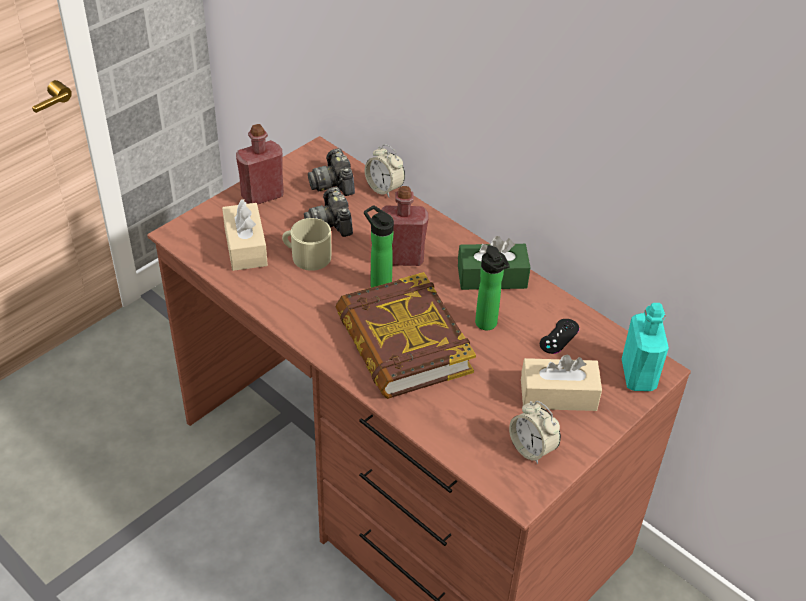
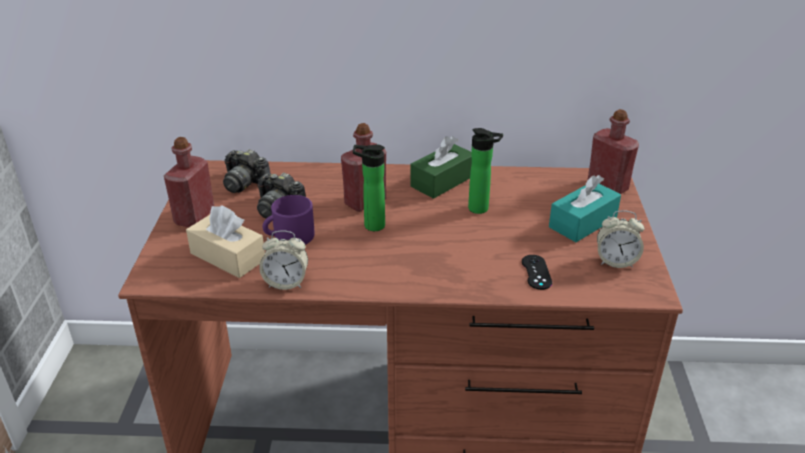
camera: 40 degrees left, 10 degrees down
beige mug [282,218,332,271] -> purple mug [263,195,314,245]
book [336,272,476,399] -> none
alarm clock [365,144,405,197] -> alarm clock moved to [259,230,308,290]
beige tissue box [521,355,602,411] -> turquoise tissue box [549,175,621,242]
black game controller [540,319,579,354] -> black game controller moved to [522,255,552,290]
turquoise bottle [622,303,669,391] -> red bottle [587,109,639,194]

